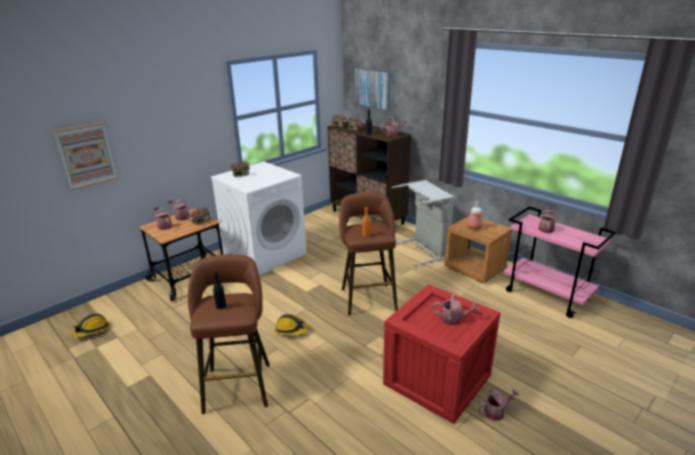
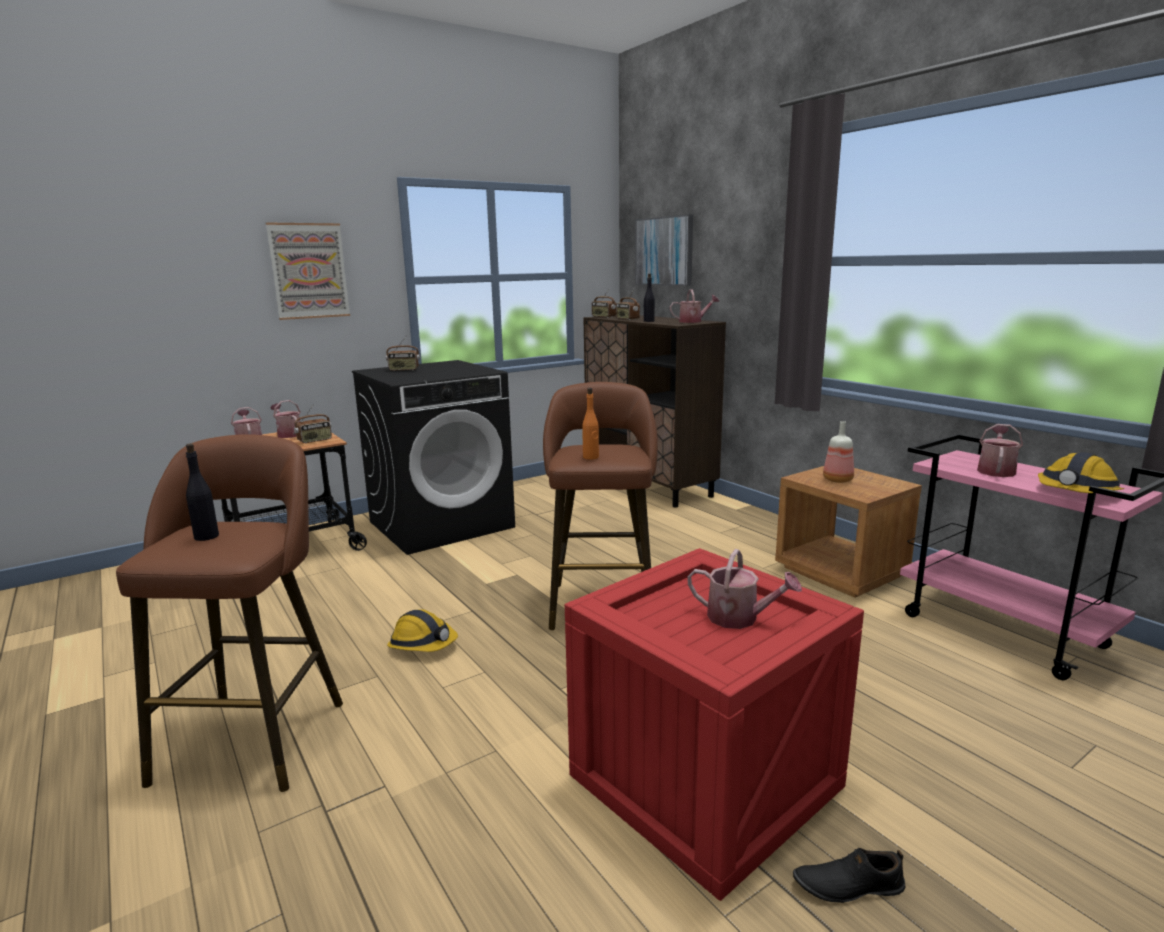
camera: 10 degrees right, 10 degrees down
picture [54,122,117,190] -> picture moved to [266,223,350,320]
hard hat [71,314,110,337] -> hard hat moved to [1038,452,1124,493]
white washing machine [211,161,307,276] -> black washing machine [352,360,515,555]
grey laundry basket [391,180,454,266] -> none
watering can [478,389,519,421] -> black shoe [793,848,905,903]

